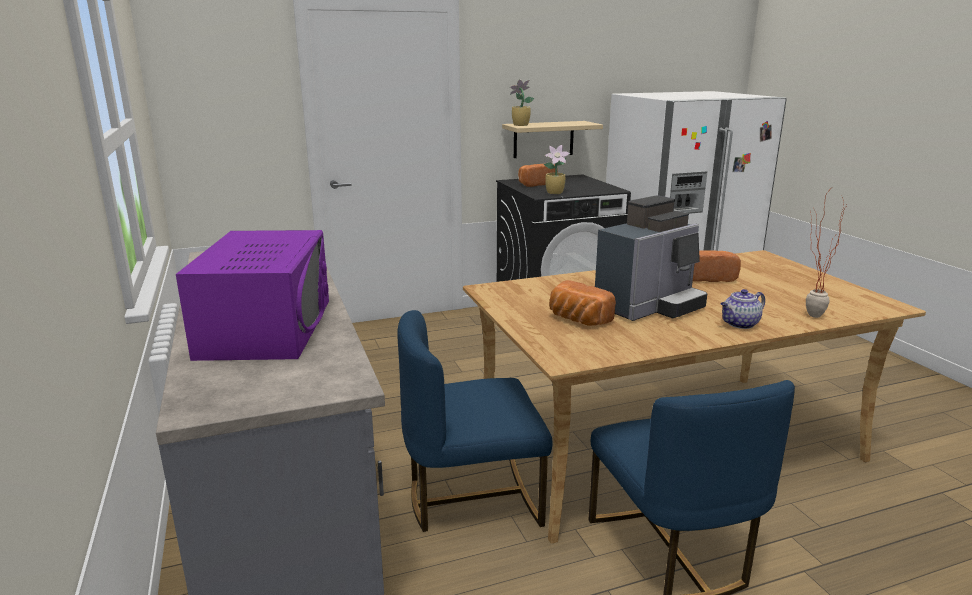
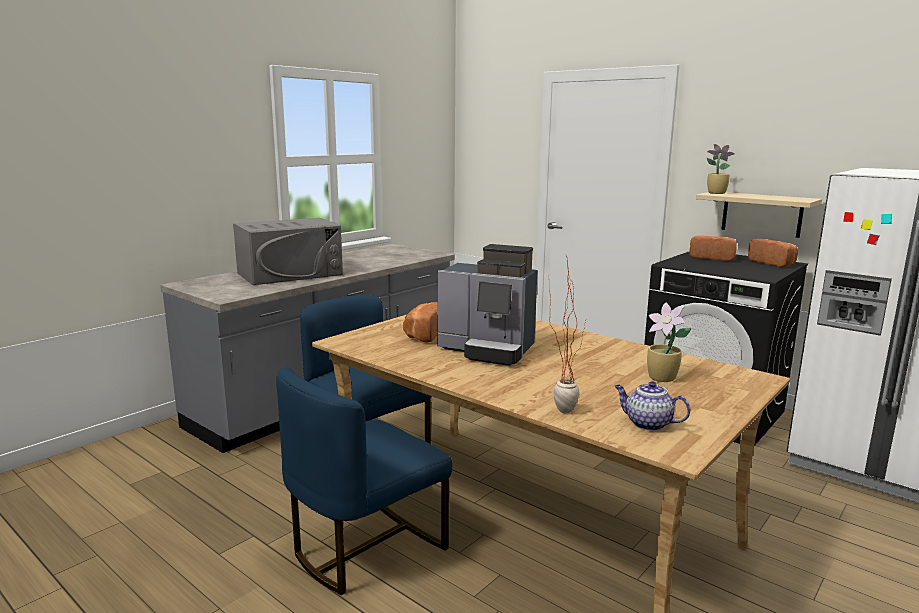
camera: 60 degrees right, 5 degrees down
purple microwave [176,230,329,361] -> grey microwave [233,218,343,285]
potted plant [544,145,570,194] -> potted plant moved to [647,302,691,382]
bread [693,250,741,282] -> bread moved to [748,239,798,267]
teapot [720,289,765,329] -> teapot moved to [614,382,690,431]

